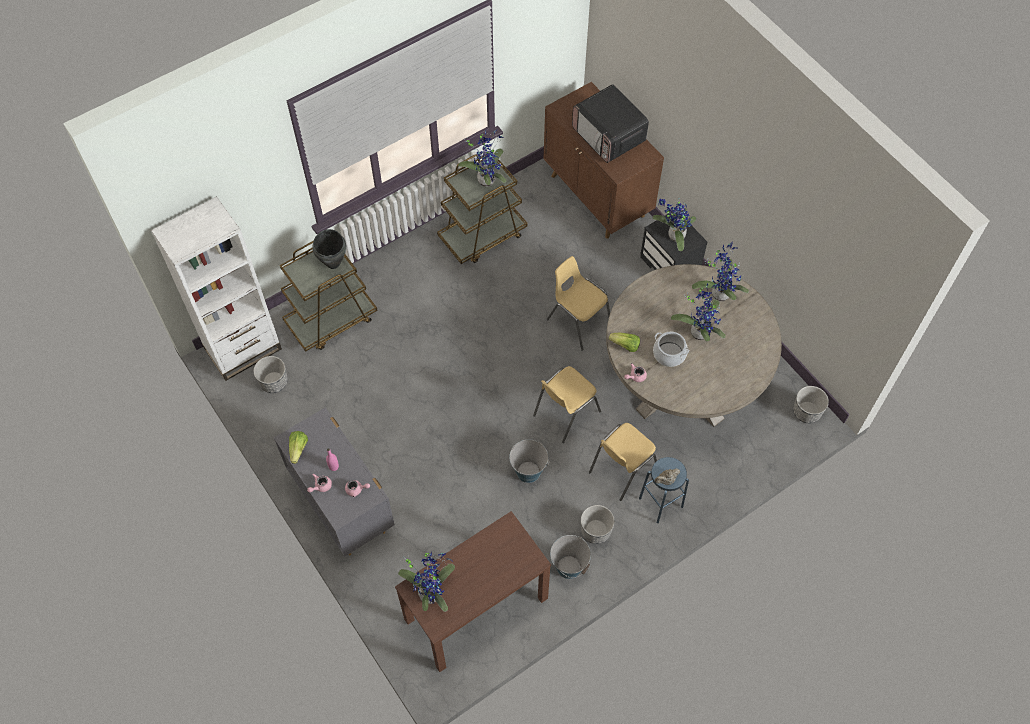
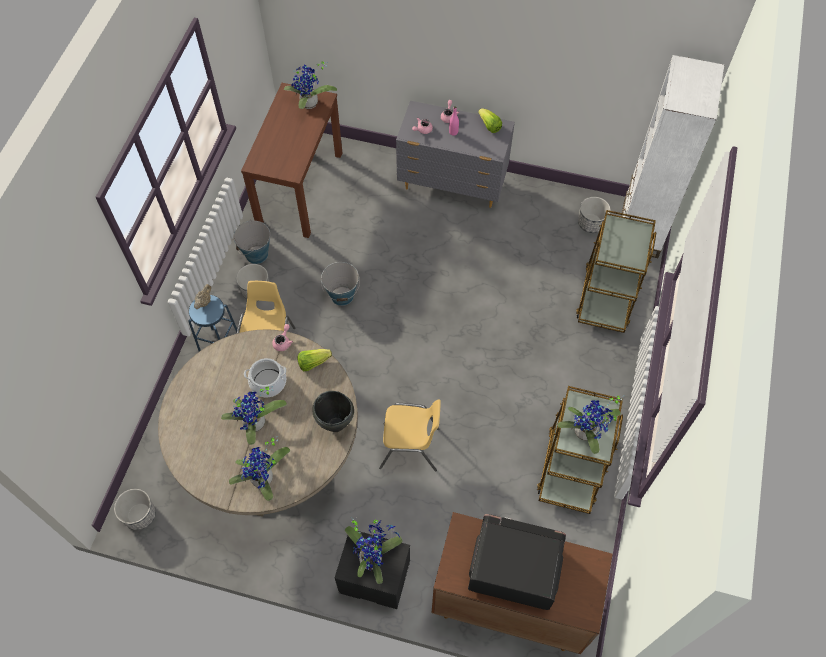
camera: 140 degrees right, 0 degrees up
black cooking pot [312,229,346,269] -> black cooking pot moved to [312,391,354,432]
yellow chair [533,366,601,443] -> none

